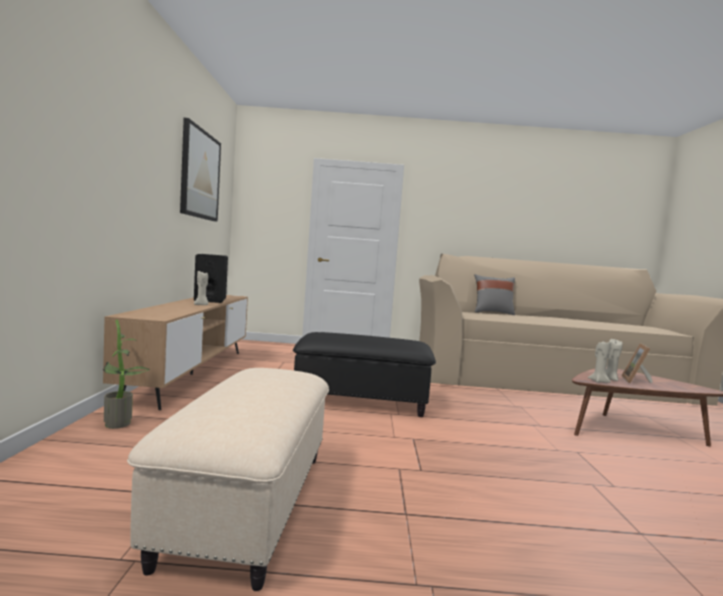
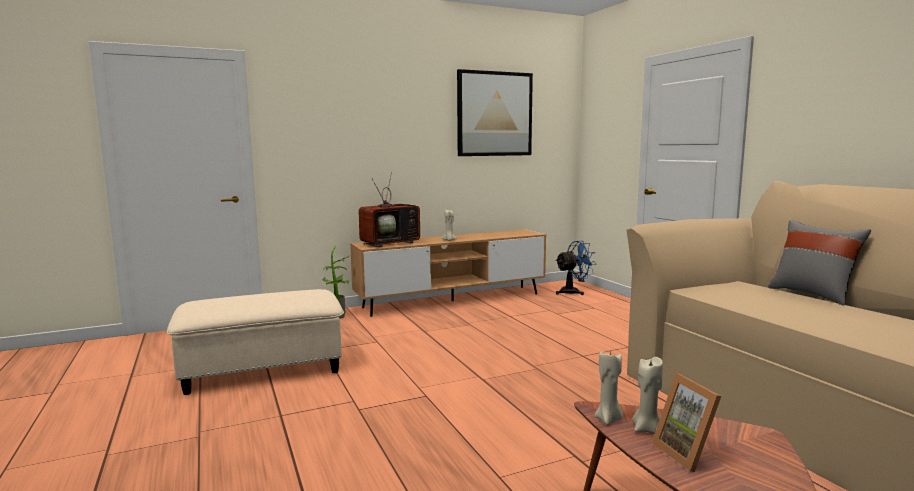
camera: 65 degrees right, 5 degrees up
black speaker [194,254,228,303] -> none
black ottoman [293,332,436,417] -> none
picture frame [621,343,653,383] -> picture frame turned 105 degrees counterclockwise [652,373,721,472]
none -> television [358,172,420,248]
none -> blue fan [555,241,596,295]

